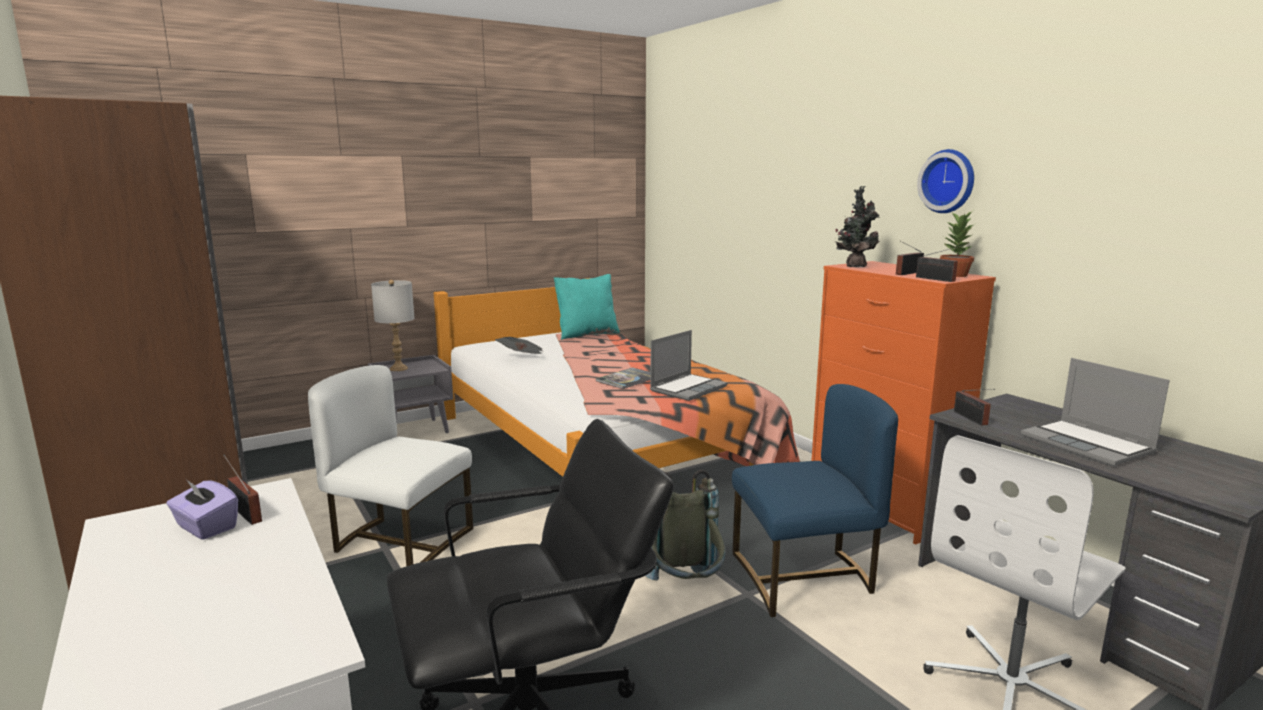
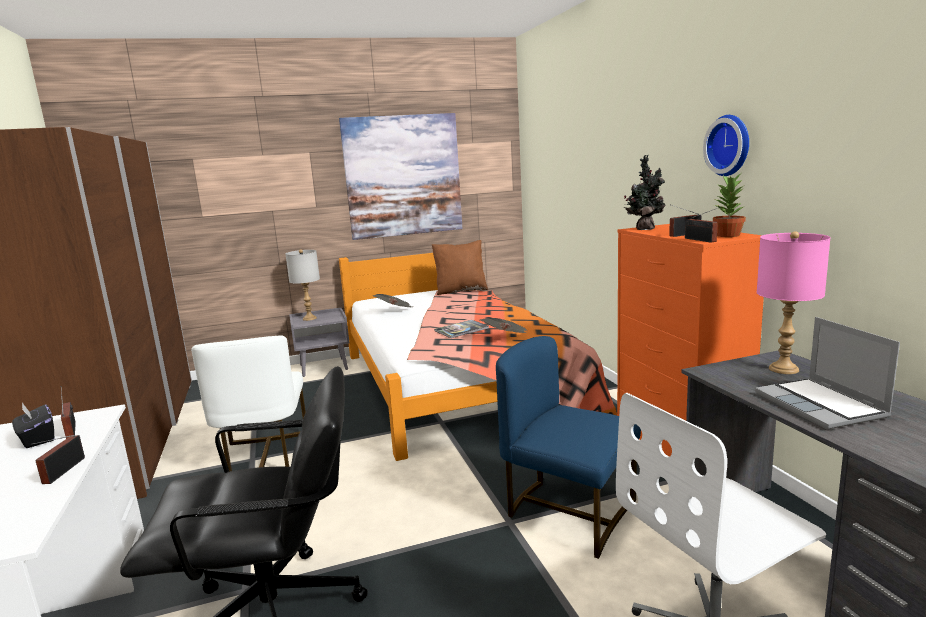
camera: 15 degrees right, 0 degrees up
purple tissue box [166,478,238,540] -> black tissue box [12,403,54,448]
white chair [308,365,473,566] -> white chair turned 135 degrees counterclockwise [191,335,306,472]
turquoise pillow [554,274,620,340] -> brown pillow [432,240,488,295]
grey backpack [646,470,726,580] -> none
laptop [650,330,728,401] -> newspaper [480,318,527,333]
blue chair [732,384,898,617] -> blue chair turned 150 degrees counterclockwise [496,336,641,559]
radio [954,389,995,426] -> radio moved to [31,435,85,484]
none -> picture [339,113,462,240]
none -> pink table lamp [757,231,831,374]

